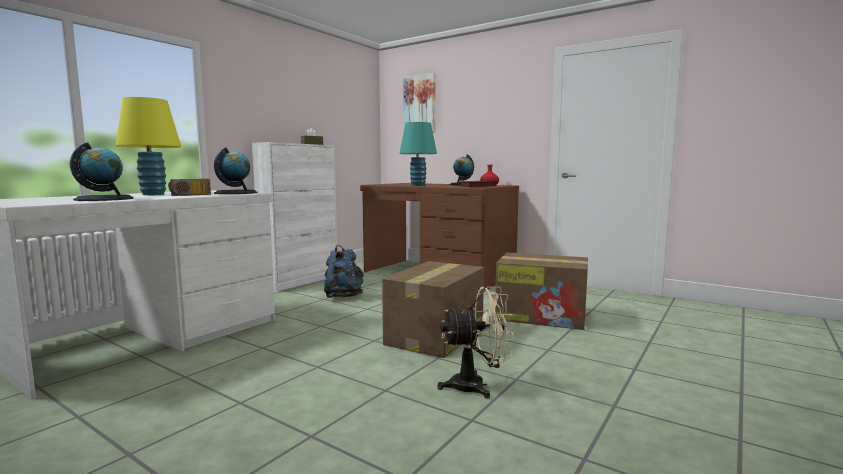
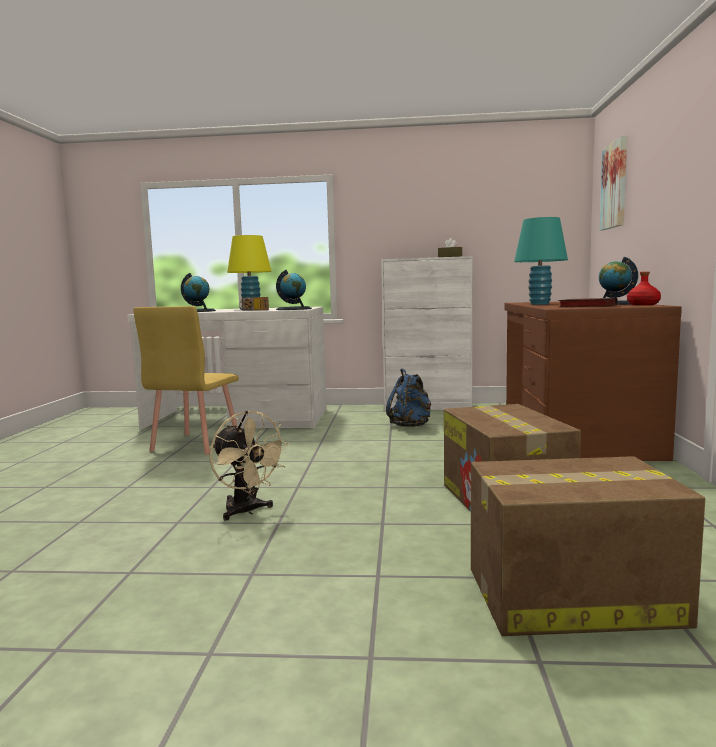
camera: 60 degrees right, 0 degrees up
cardboard box [382,261,484,358] -> cardboard box moved to [471,456,705,636]
none -> yellow chair [134,306,239,455]

